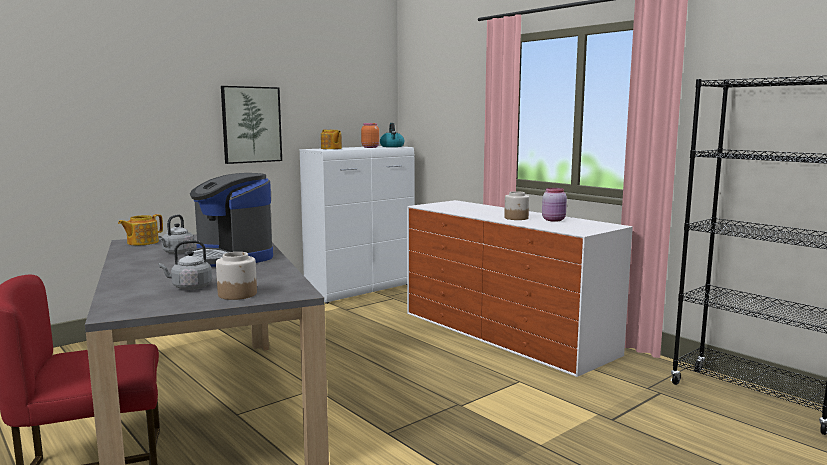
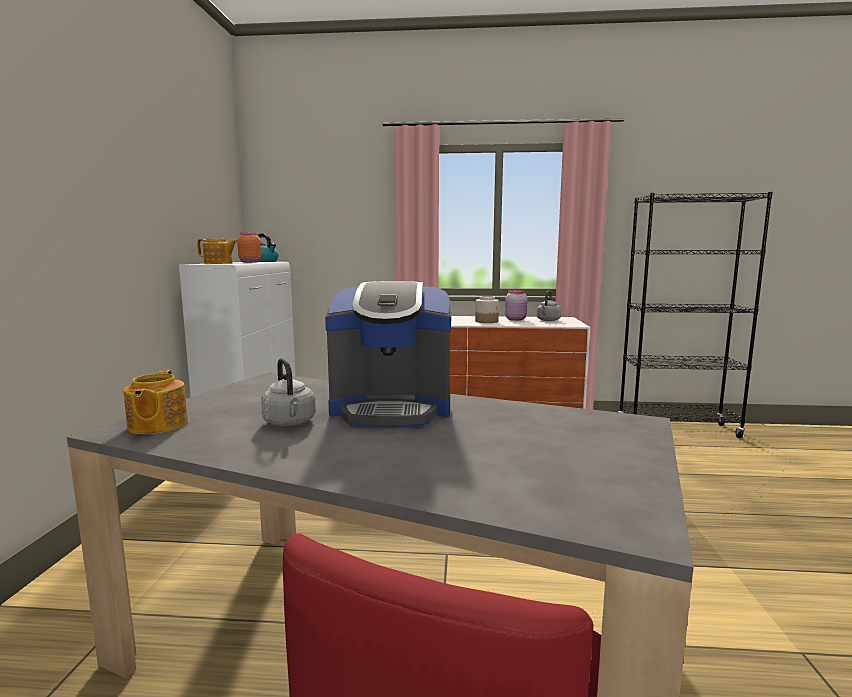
camera: 45 degrees left, 0 degrees up
grey kettle [159,240,212,290] -> grey kettle moved to [537,291,561,321]
jar [216,252,257,300] -> none
picture [221,86,282,164] -> none

